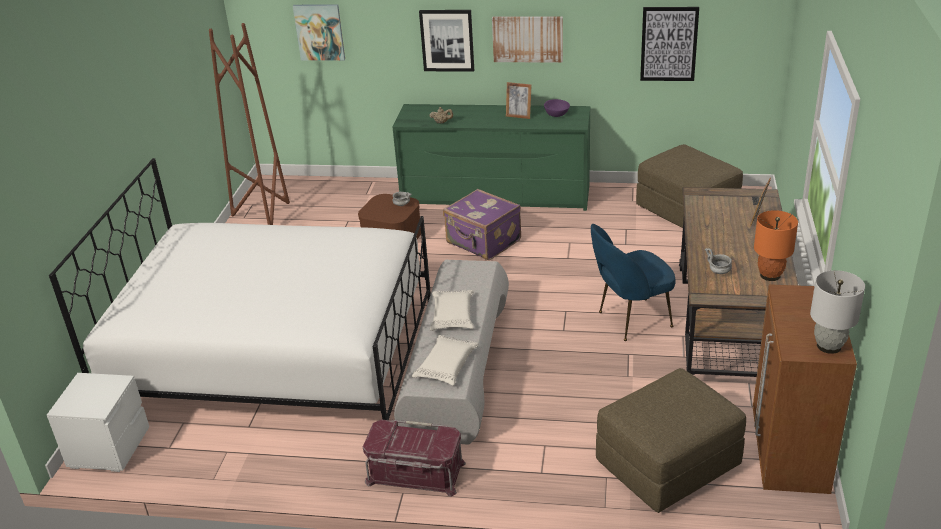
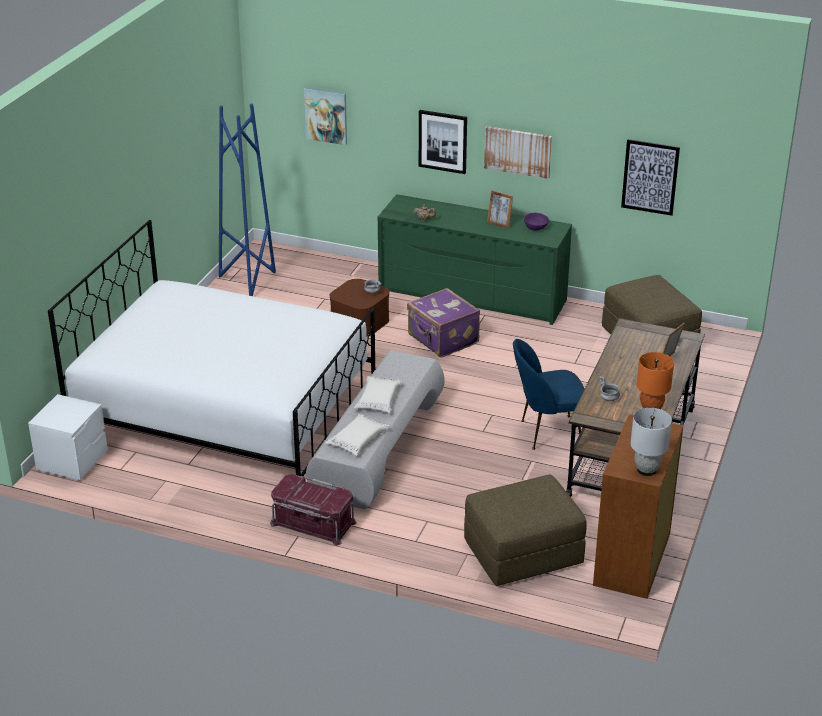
camera: 10 degrees right, 0 degrees up
brown clothes rack [209,23,290,225] -> blue clothes rack [219,103,276,296]

